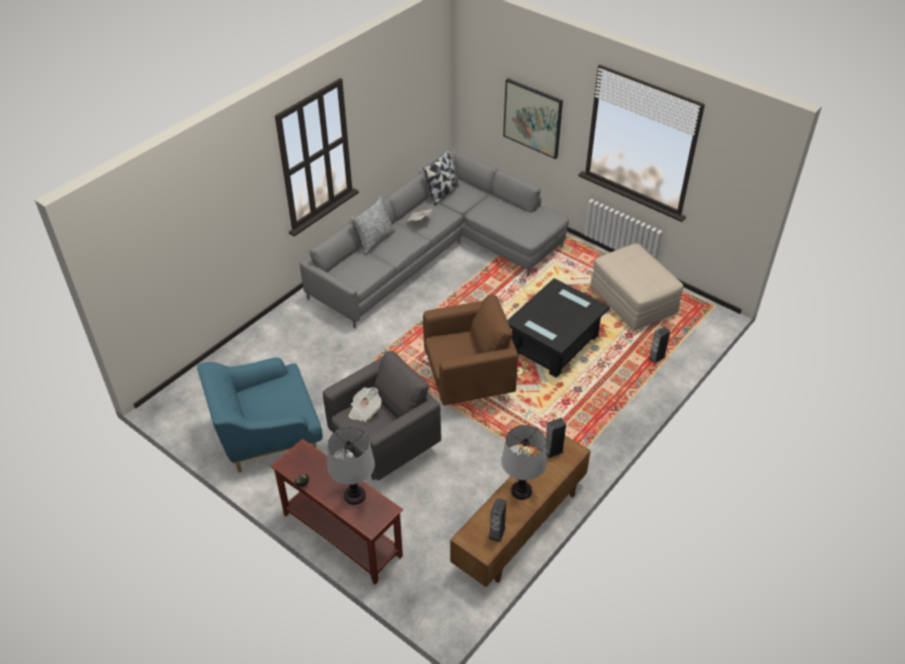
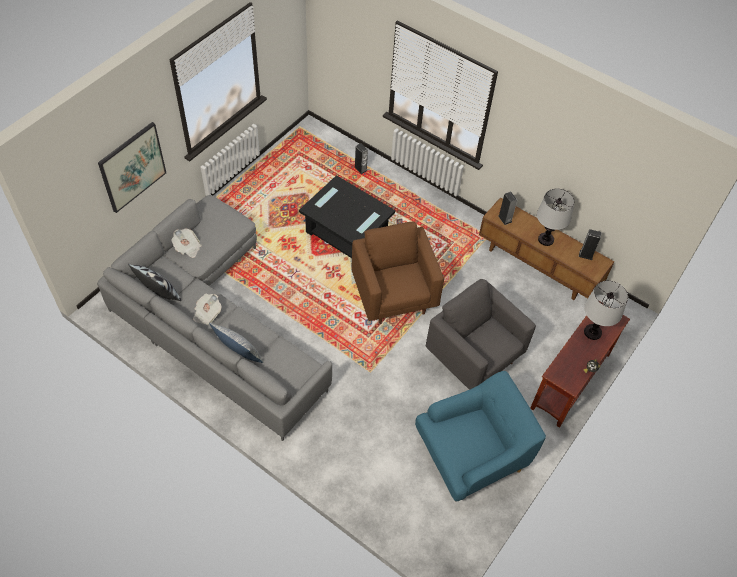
camera: 95 degrees left, 10 degrees up
blue armchair [197,357,323,472] -> blue armchair turned 90 degrees counterclockwise [415,371,546,501]
newspaper [348,387,382,422] -> newspaper moved to [171,229,202,258]
beige ottoman [591,243,683,331] -> none

